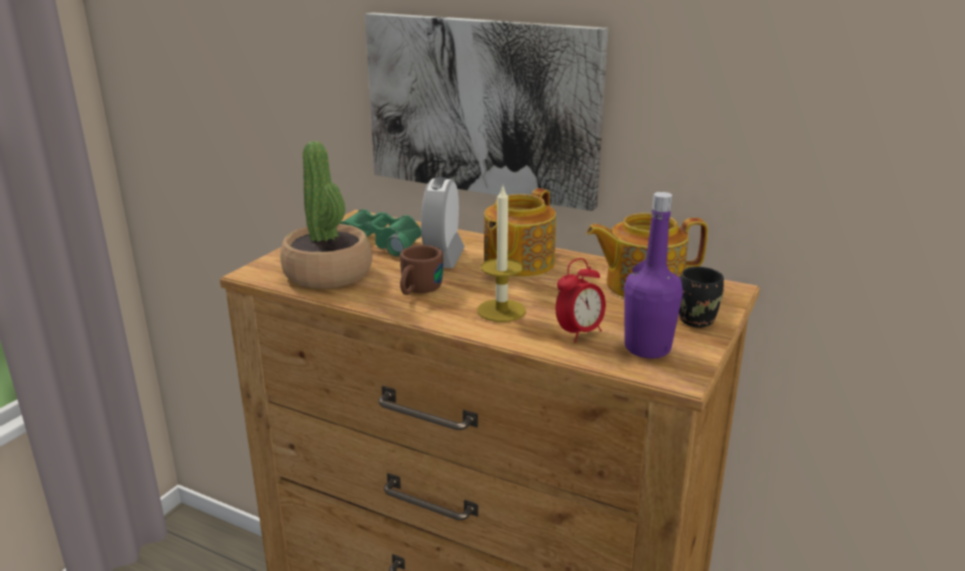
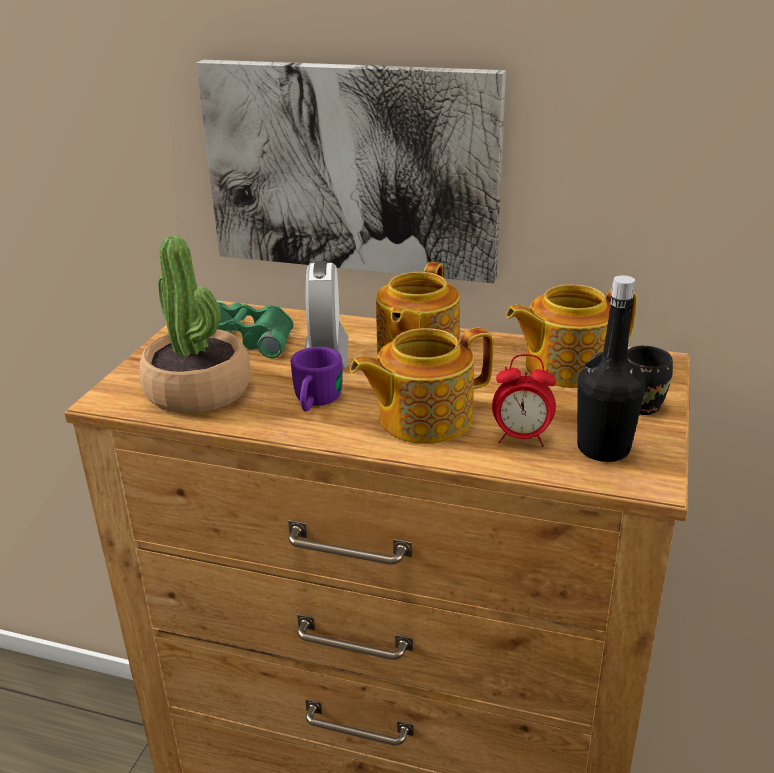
camera: 10 degrees left, 5 degrees up
brown mug [400,245,443,295] -> purple mug [291,347,342,412]
candle [477,187,526,322] -> teapot [350,328,493,444]
alarm clock [556,258,606,343] -> alarm clock turned 60 degrees clockwise [492,354,556,447]
purple bottle [624,192,683,358] -> black bottle [577,275,646,462]

